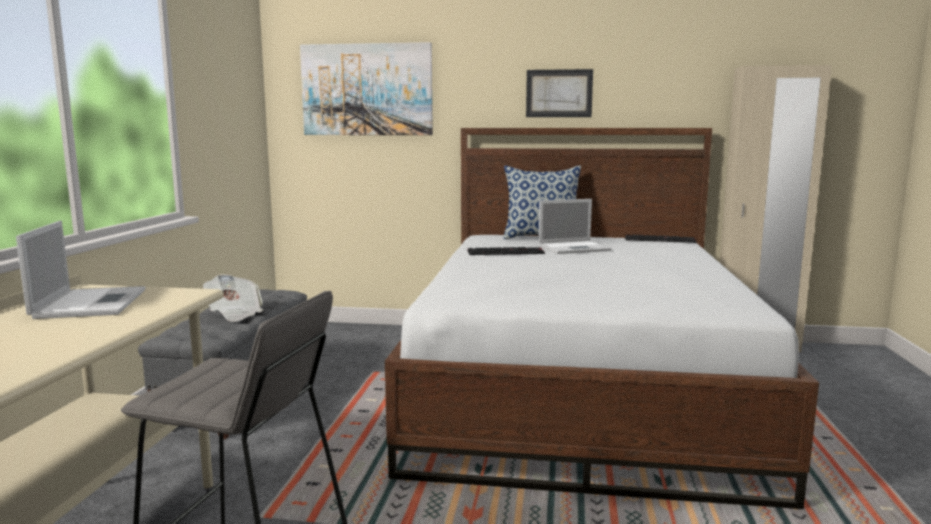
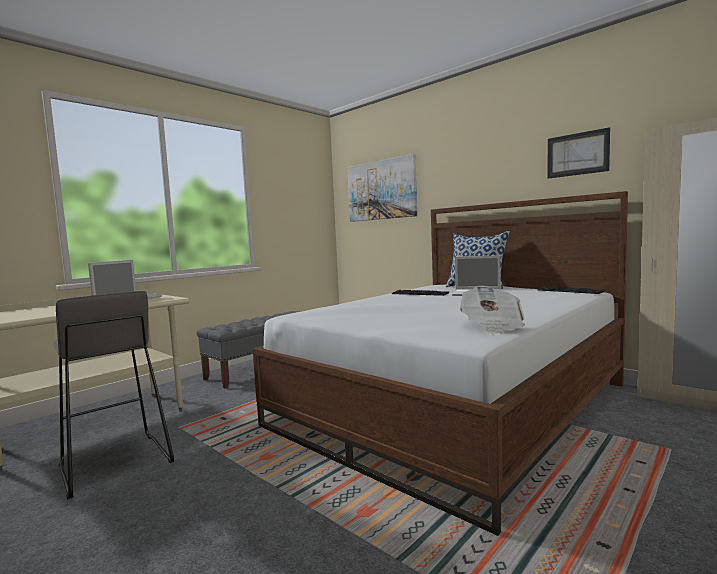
camera: 35 degrees right, 5 degrees down
newspaper [203,274,263,322] -> newspaper moved to [460,286,525,334]
picture [526,69,593,117] -> picture moved to [547,127,610,179]

